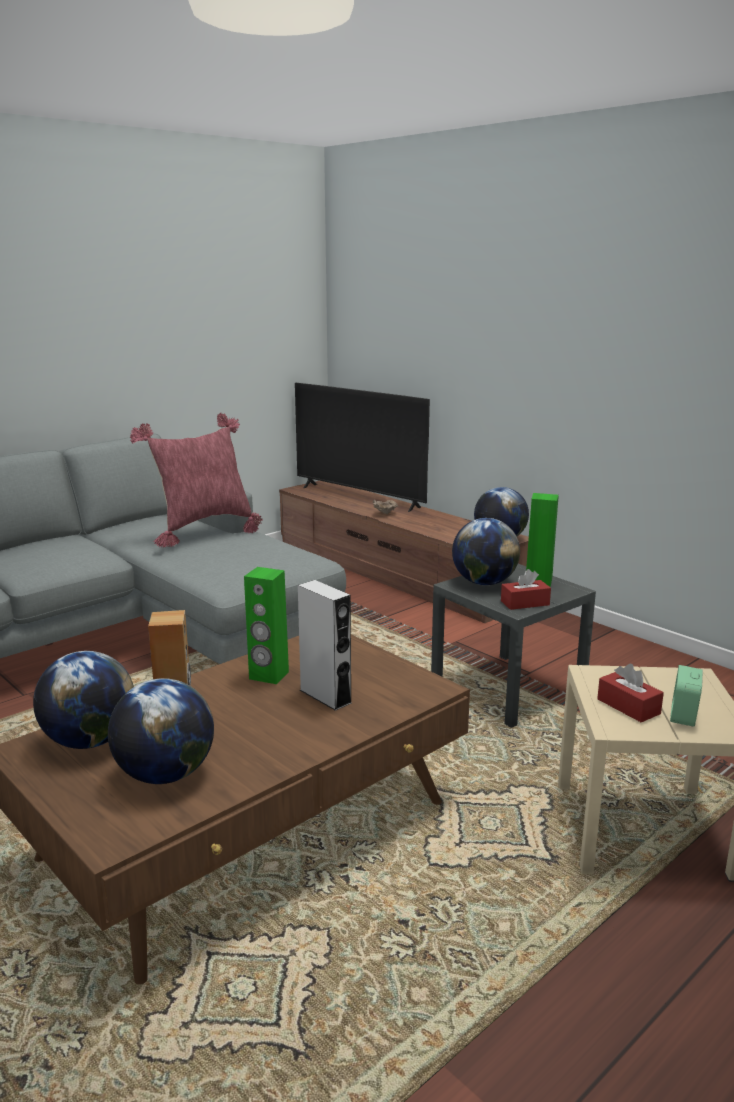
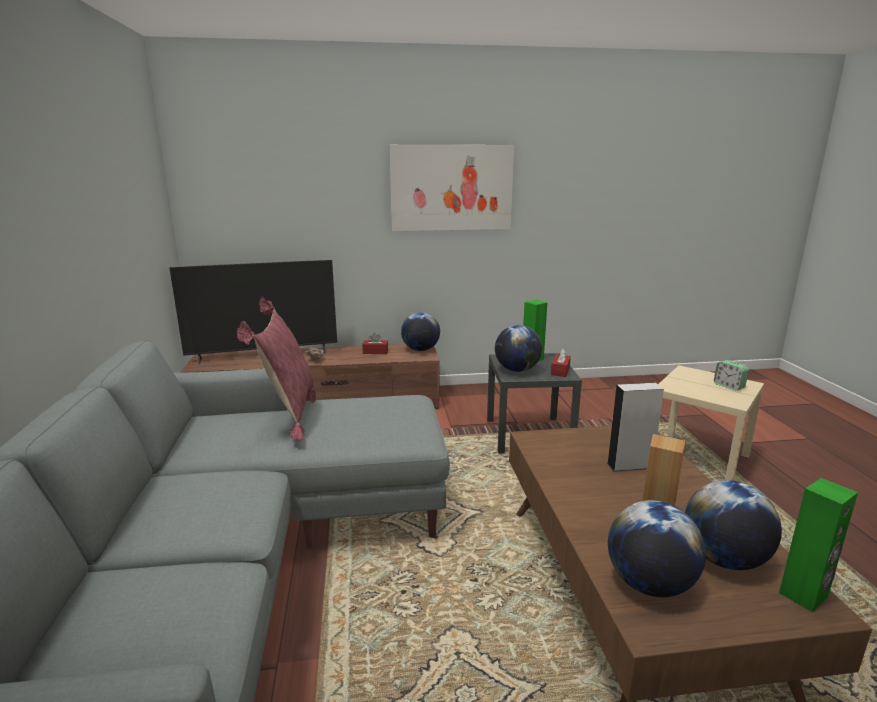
camera: 55 degrees left, 0 degrees up
green speaker [244,567,289,684] -> green speaker moved to [779,478,858,612]
red tissue box [597,664,664,722] -> red tissue box moved to [362,333,388,354]
none -> picture [389,145,514,231]

